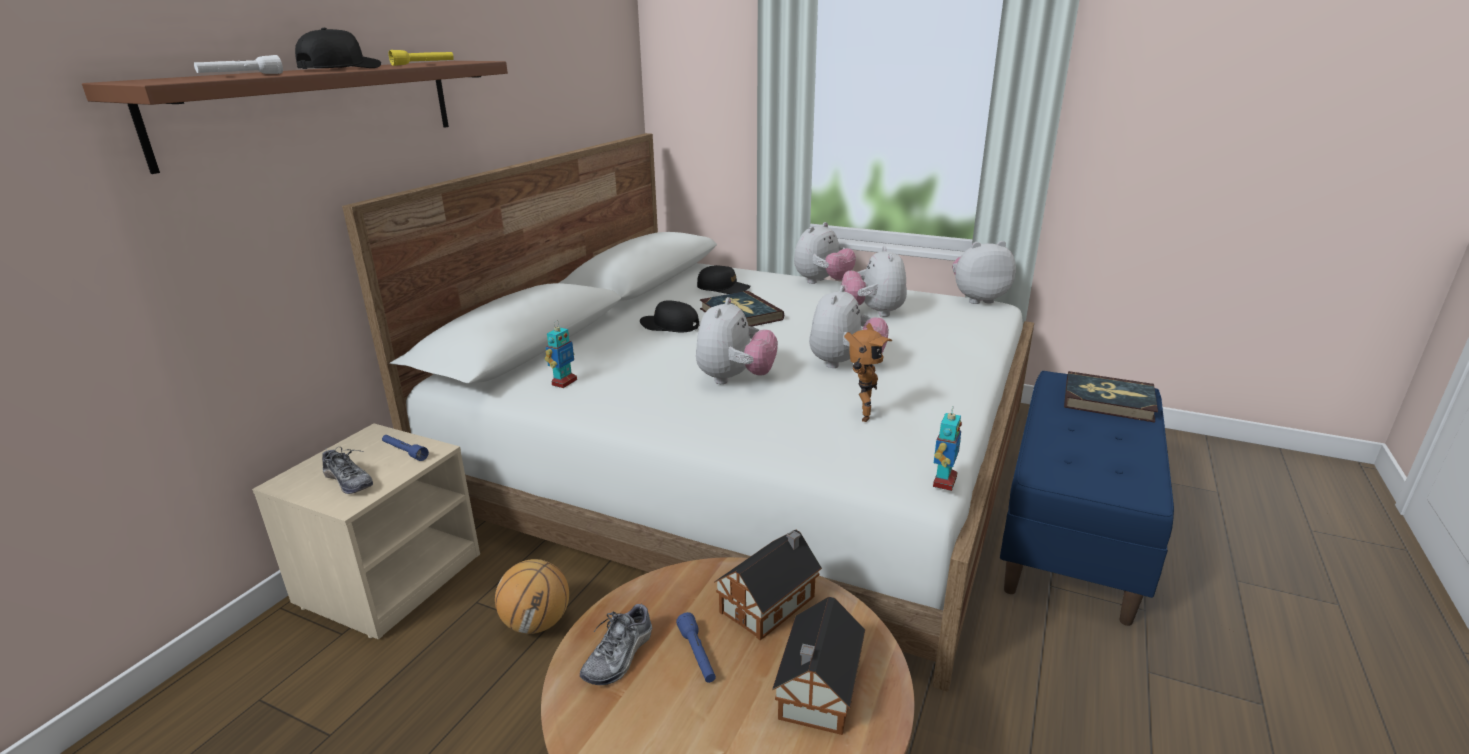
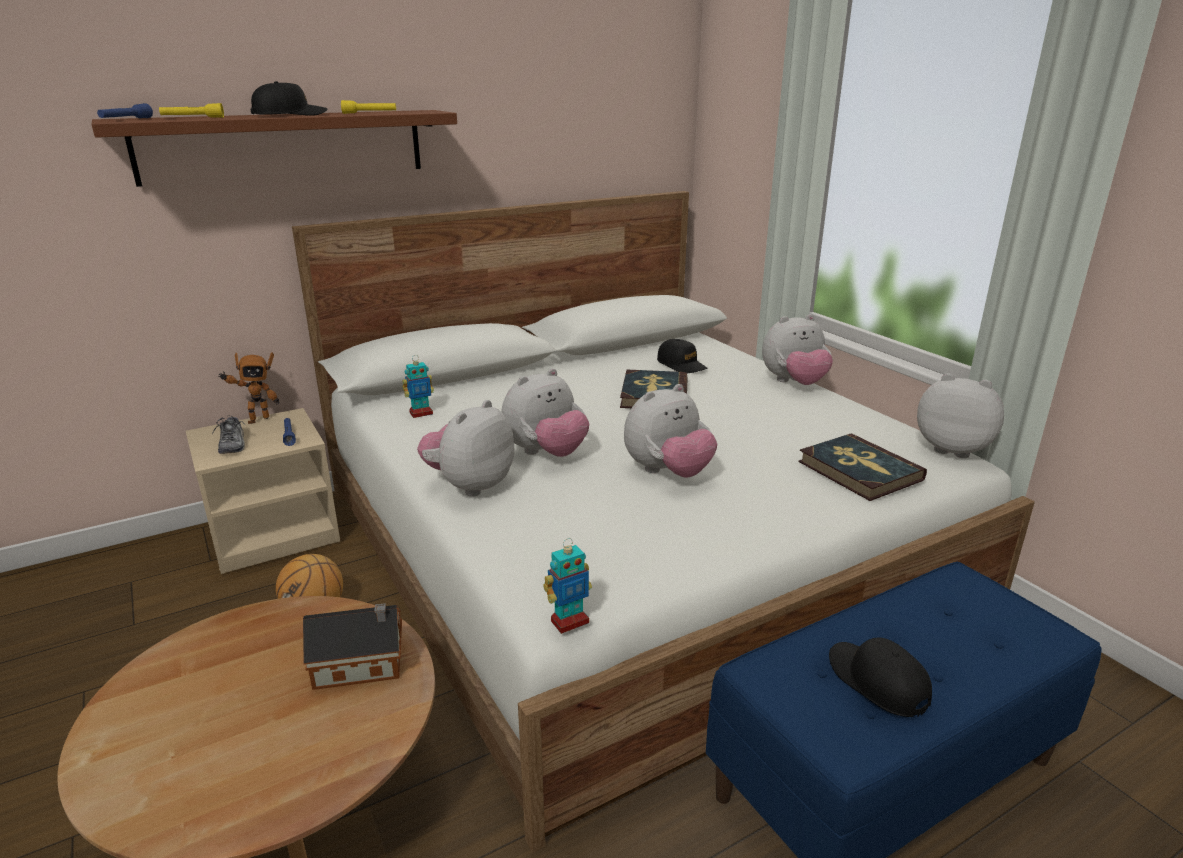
camera: 35 degrees right, 0 degrees up
white flashlight [194,55,283,74] -> yellow flashlight [159,103,224,118]
shoe [580,601,652,685] -> none
black cap [640,300,699,332] -> black cap moved to [829,637,932,717]
blue flashlight [676,612,716,683] -> blue flashlight moved to [97,103,153,118]
toy house [772,597,865,735] -> none
plush toy [841,246,907,317] -> plush toy moved to [417,400,514,497]
toy robot [844,323,893,422] -> toy robot moved to [218,352,279,424]
book [1064,371,1158,423] -> book moved to [798,433,927,501]

